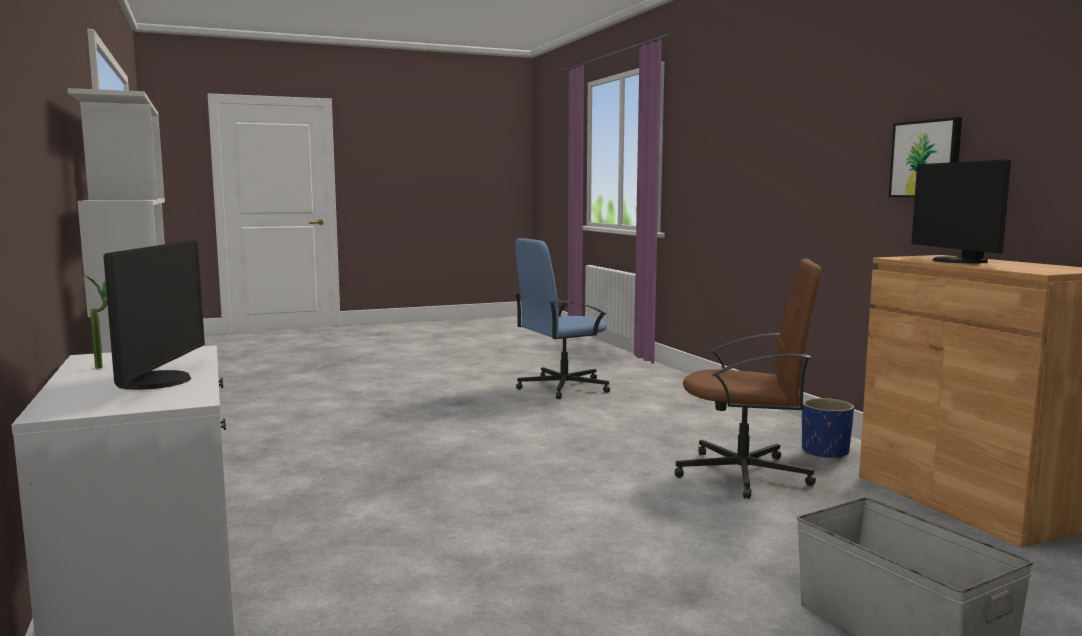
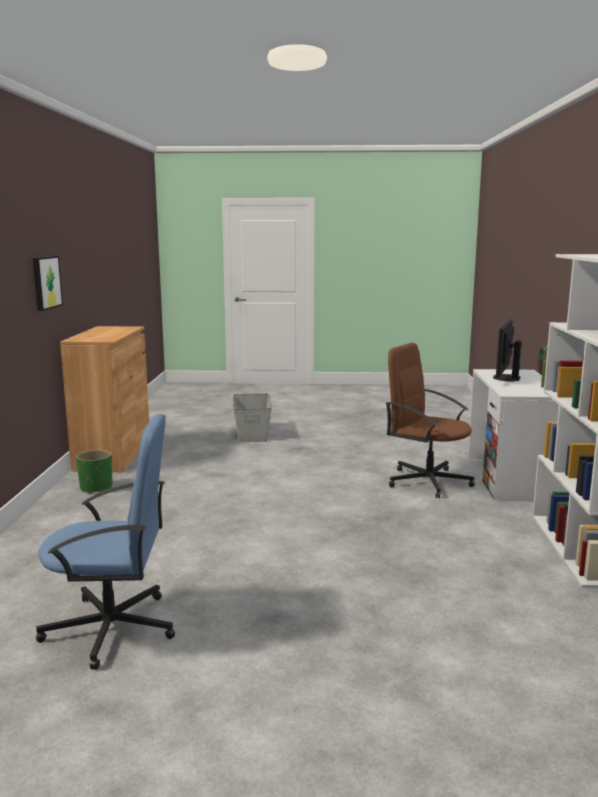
camera: 155 degrees left, 5 degrees up
brown office chair [675,259,821,499] -> brown office chair moved to [386,343,475,498]
blue planter [802,398,854,460] -> green planter [76,450,113,494]
monitor [911,159,1011,264] -> none

